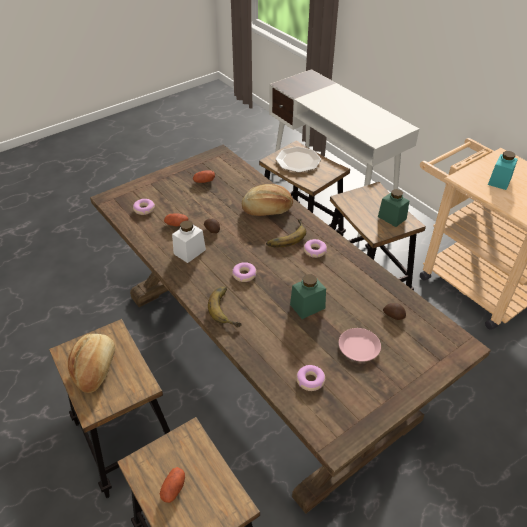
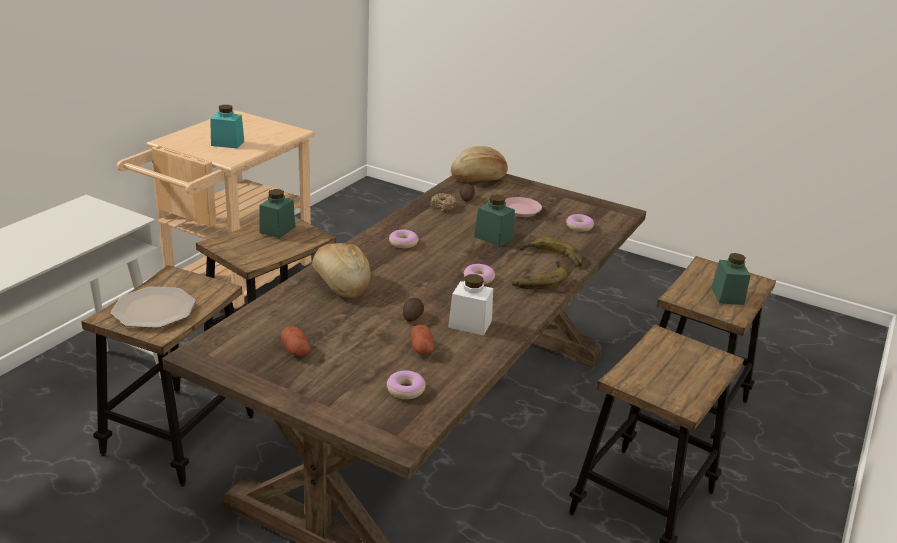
camera: 115 degrees left, 15 degrees down
bread [68,334,115,393] -> bread moved to [451,146,508,182]
potato [160,467,185,503] -> green jar [711,253,751,305]
banana [266,219,306,247] -> banana moved to [520,237,582,267]
none -> donut [430,193,457,212]

